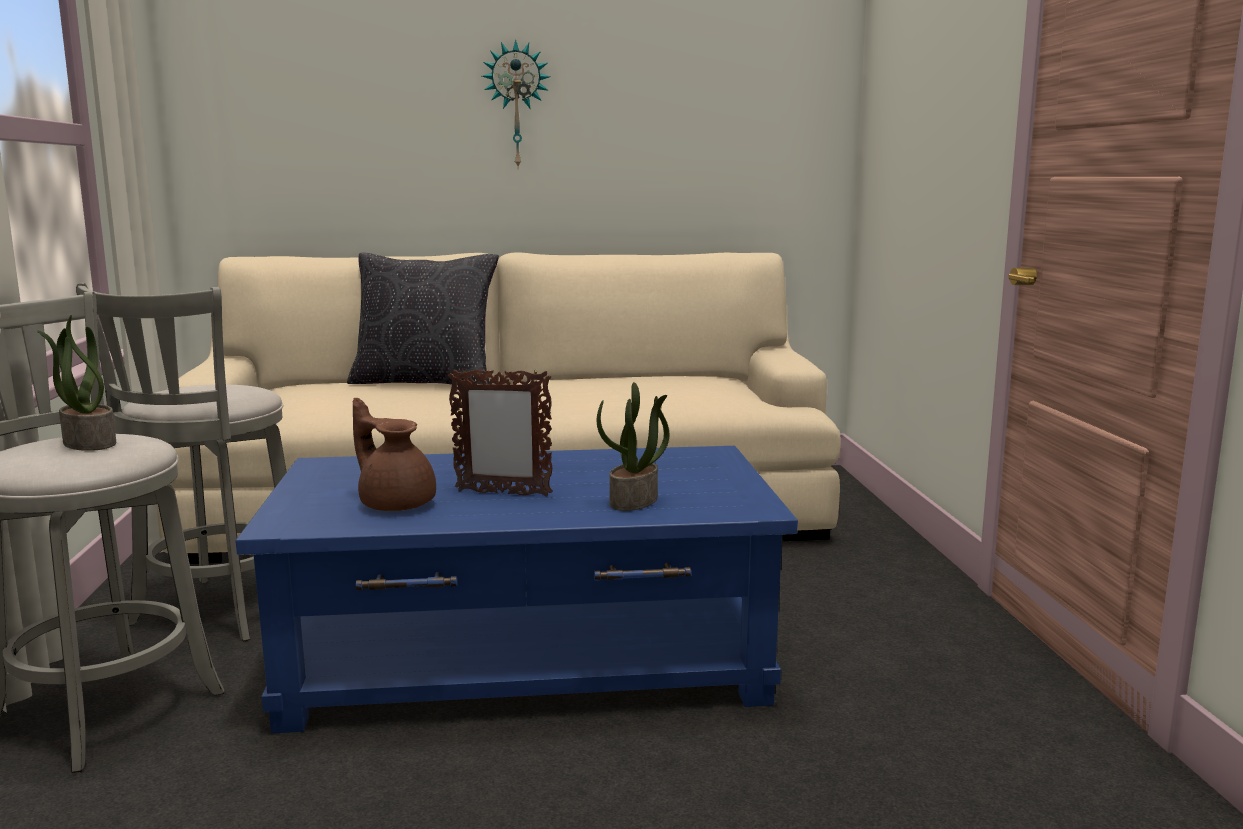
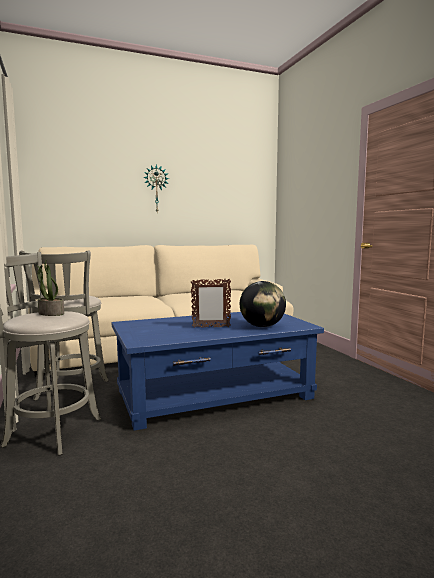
camera: 15 degrees left, 5 degrees down
black pillow [347,253,499,386] -> none
brown teapot [353,398,436,511] -> none
potted plant [597,382,669,511] -> globe [240,281,286,327]

